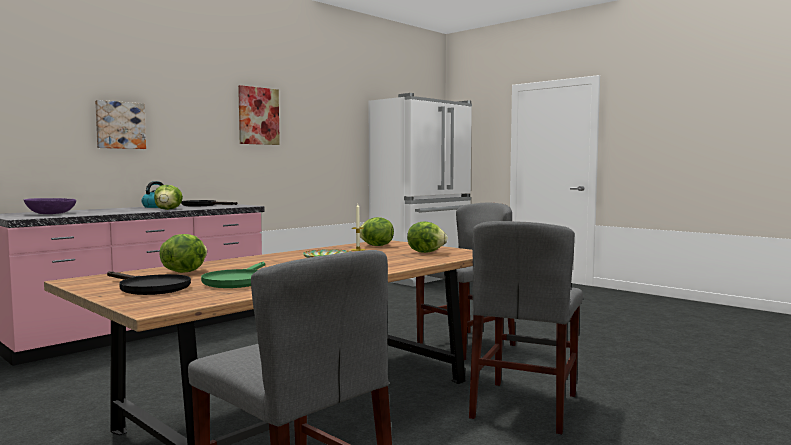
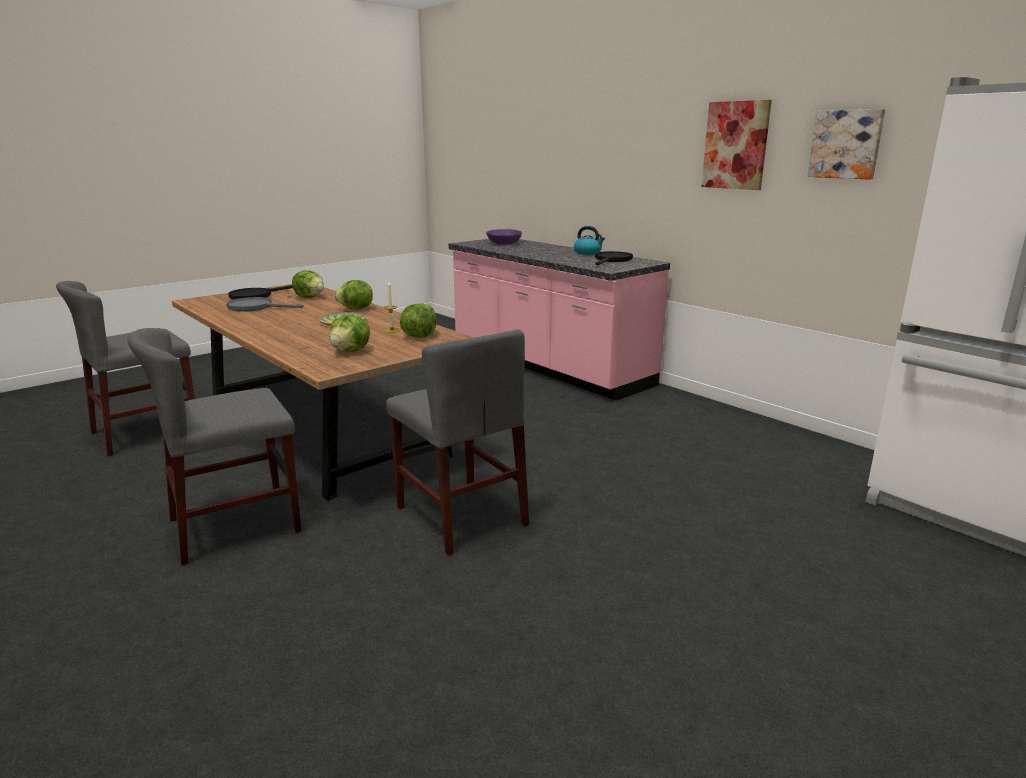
camera: 95 degrees right, 15 degrees up
picture [95,100,146,149] -> picture moved to [807,109,885,180]
lettuce [154,185,183,210] -> lettuce moved to [334,280,373,310]
green frying pan [201,262,265,288] -> grey frying pan [226,297,304,312]
grey chair [469,221,583,434] -> grey chair turned 60 degrees counterclockwise [127,328,301,566]

